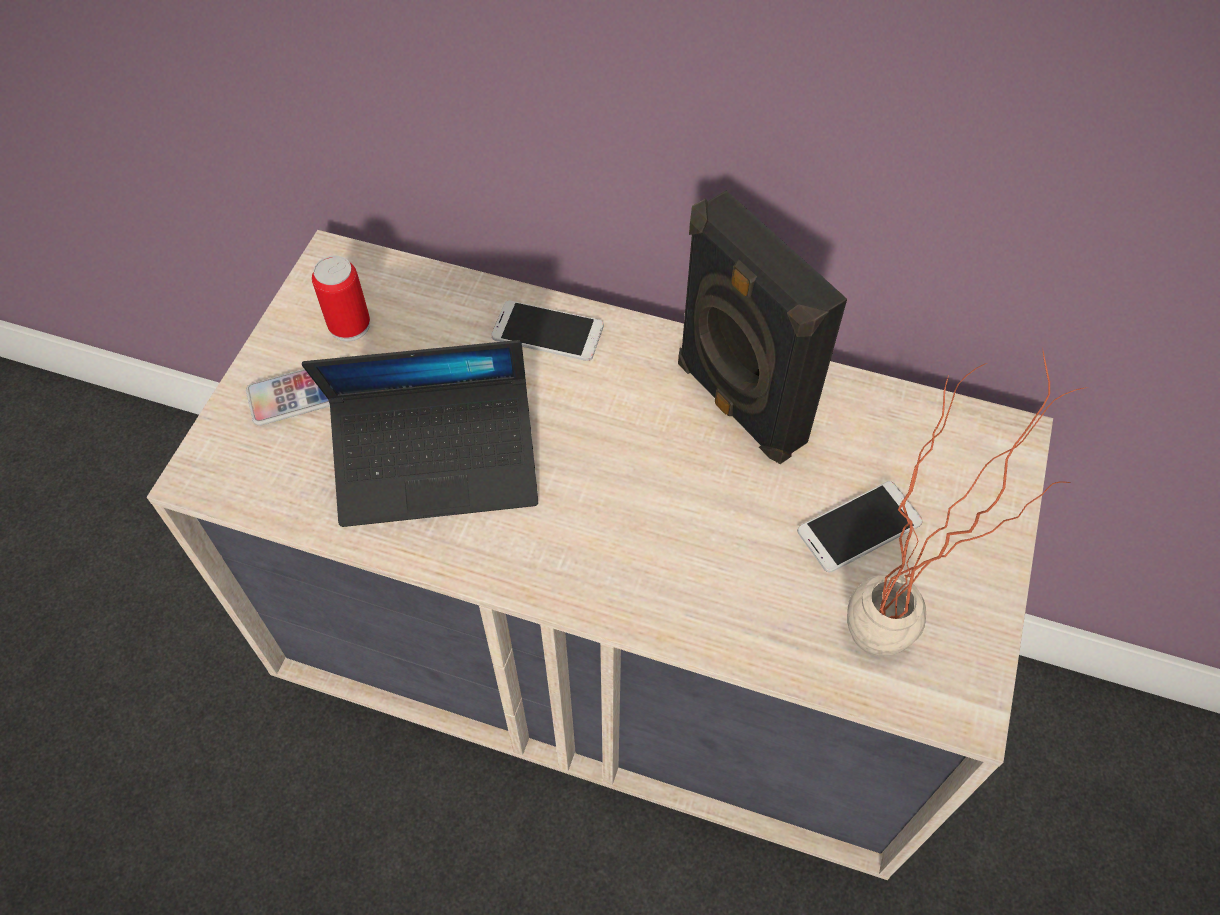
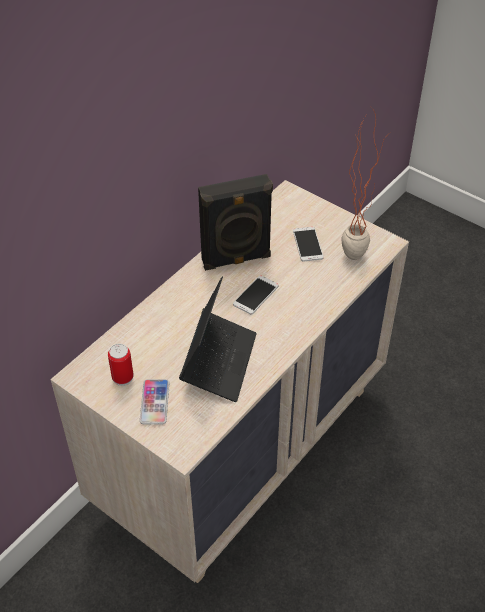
camera: 70 degrees left, 10 degrees down
phone [491,301,604,361] -> phone moved to [233,276,279,315]

